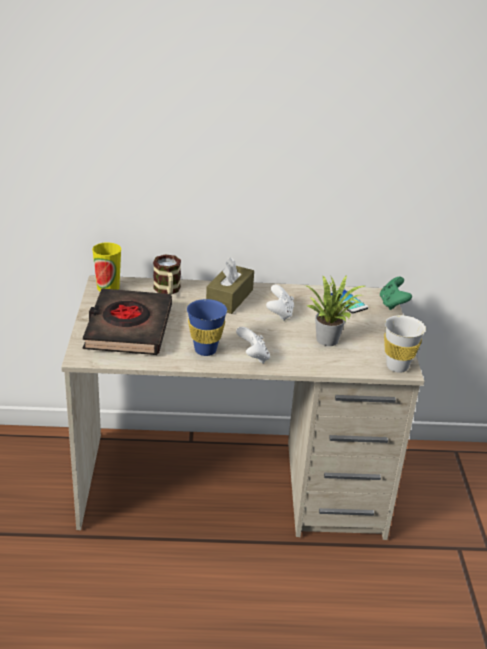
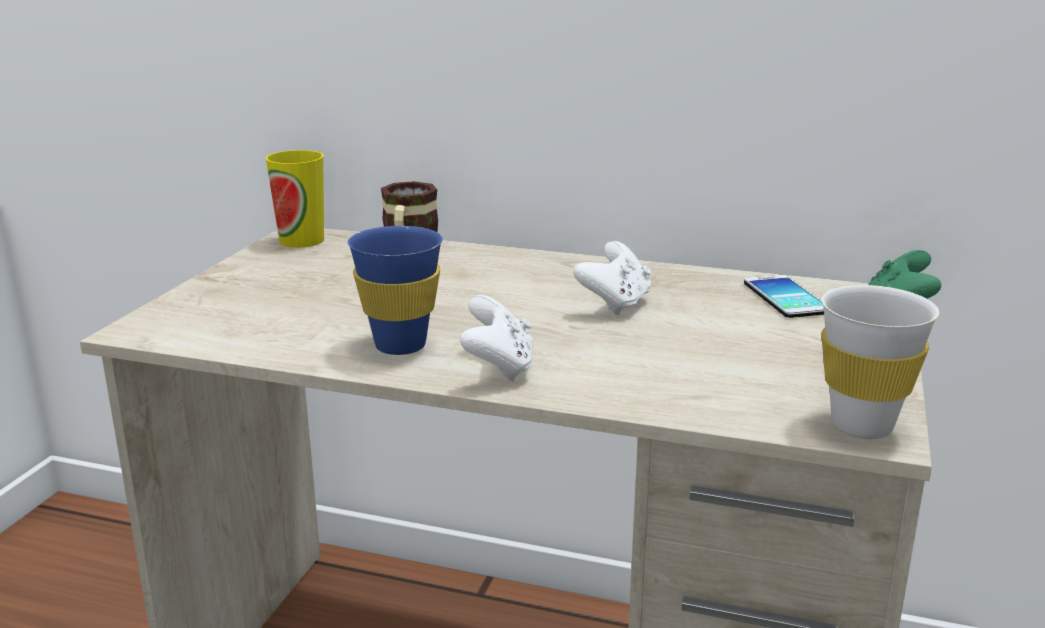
camera: 20 degrees right, 10 degrees down
black book [83,288,172,355] -> none
brown tissue box [206,257,254,314] -> none
potted plant [305,275,365,346] -> none

